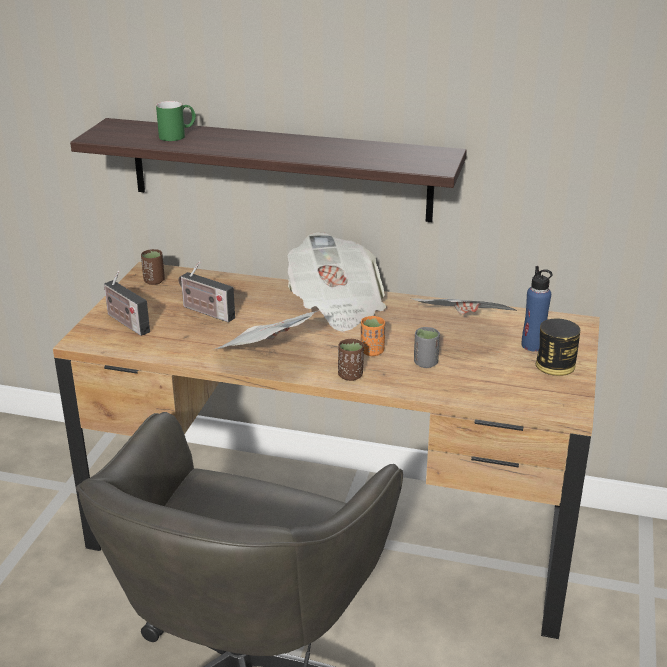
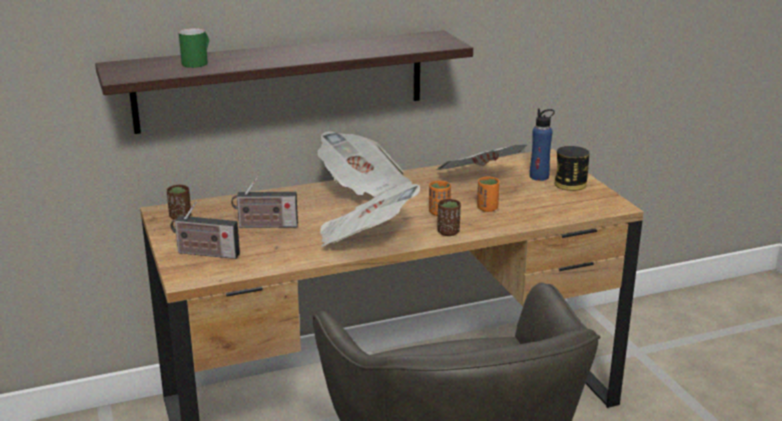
camera: 35 degrees left, 5 degrees down
grey cup [414,327,440,368] -> orange cup [477,177,500,212]

